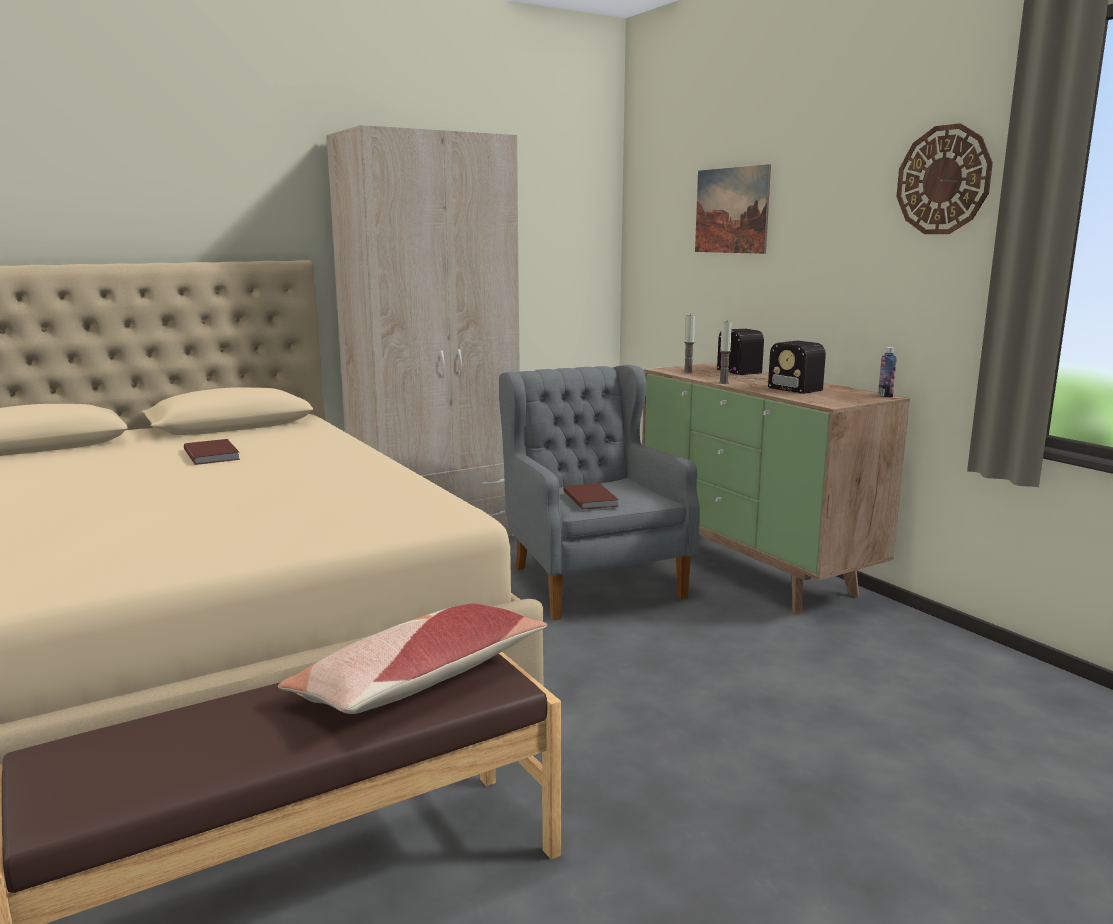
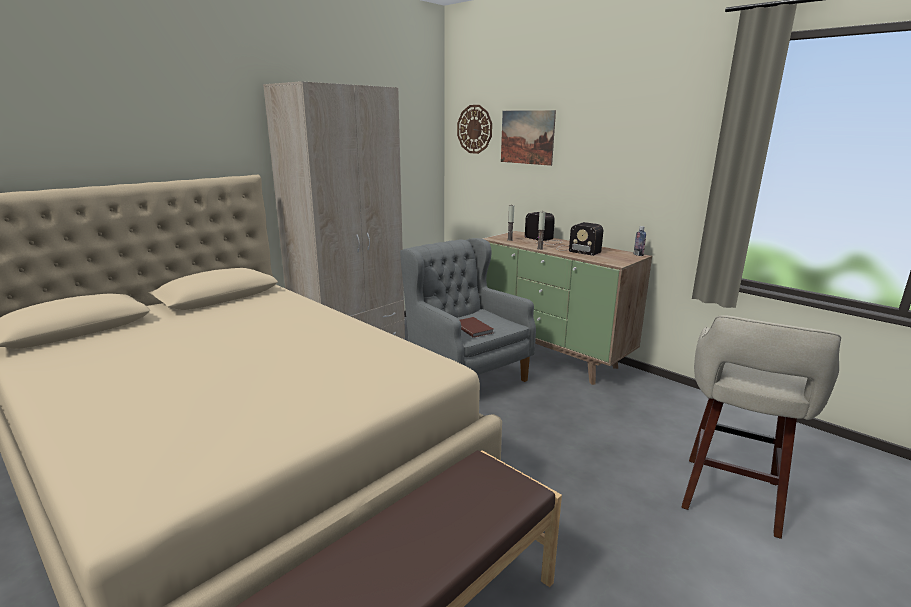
camera: 15 degrees left, 5 degrees up
brown book [184,439,240,465] -> none
pillow [278,603,547,714] -> none
wall clock [896,123,993,234] -> wall clock moved to [457,105,492,154]
none -> beige stool [682,315,841,539]

